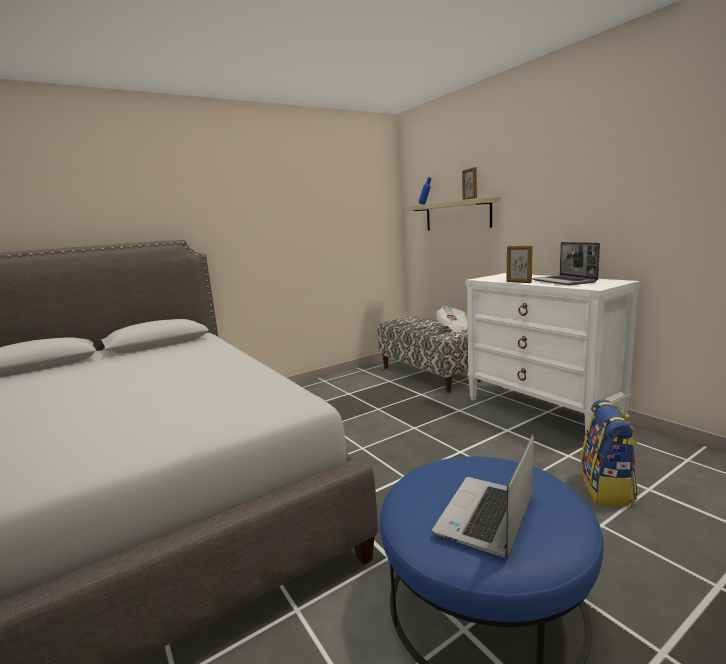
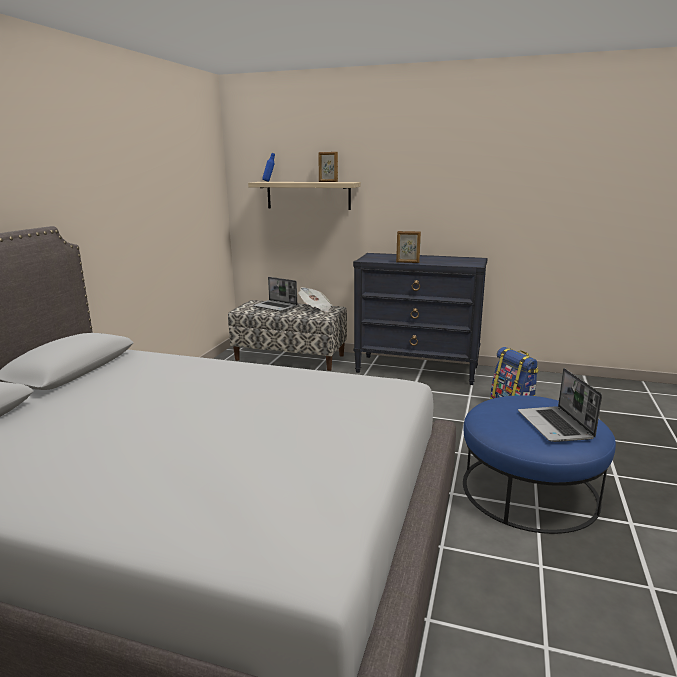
camera: 40 degrees left, 5 degrees up
white dresser [466,273,640,438] -> black dresser [353,253,488,385]
laptop [532,242,600,285] -> laptop moved to [253,277,297,312]

